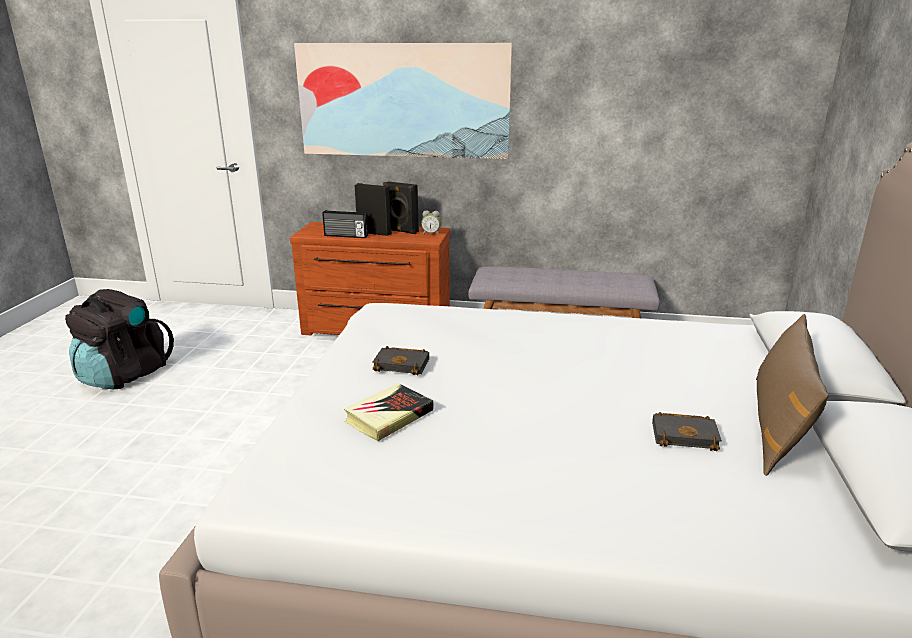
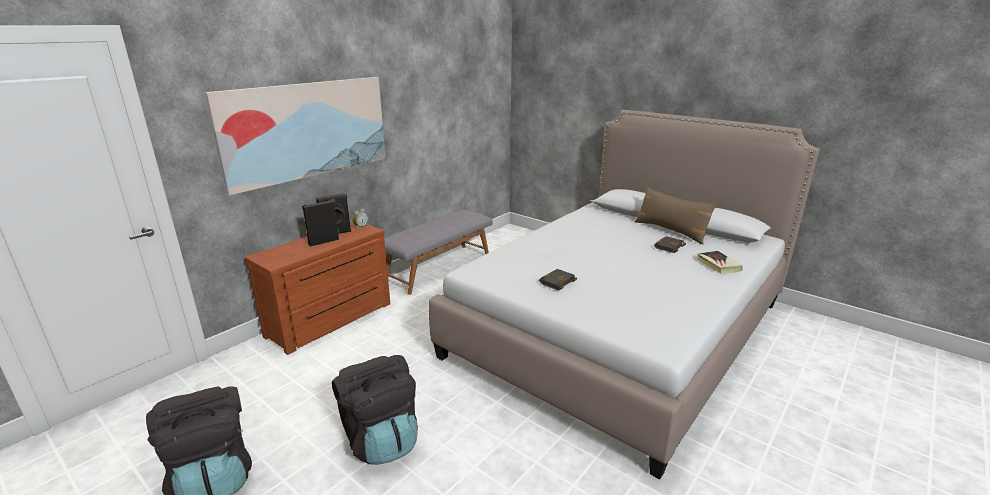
camera: 60 degrees left, 0 degrees up
radio [322,210,368,238] -> none
book [344,383,434,441] -> book moved to [697,251,743,274]
none -> black backpack [332,355,418,465]

